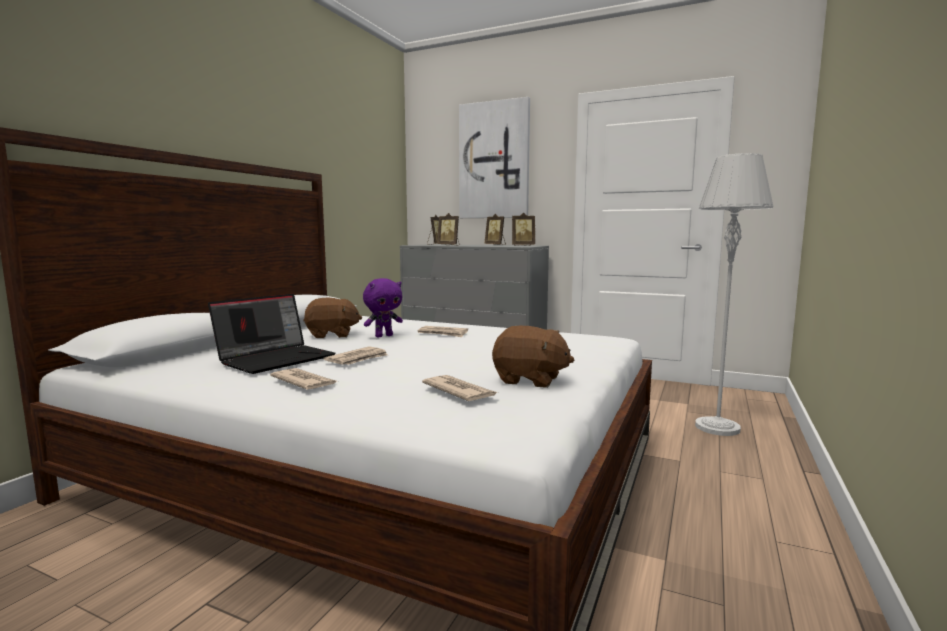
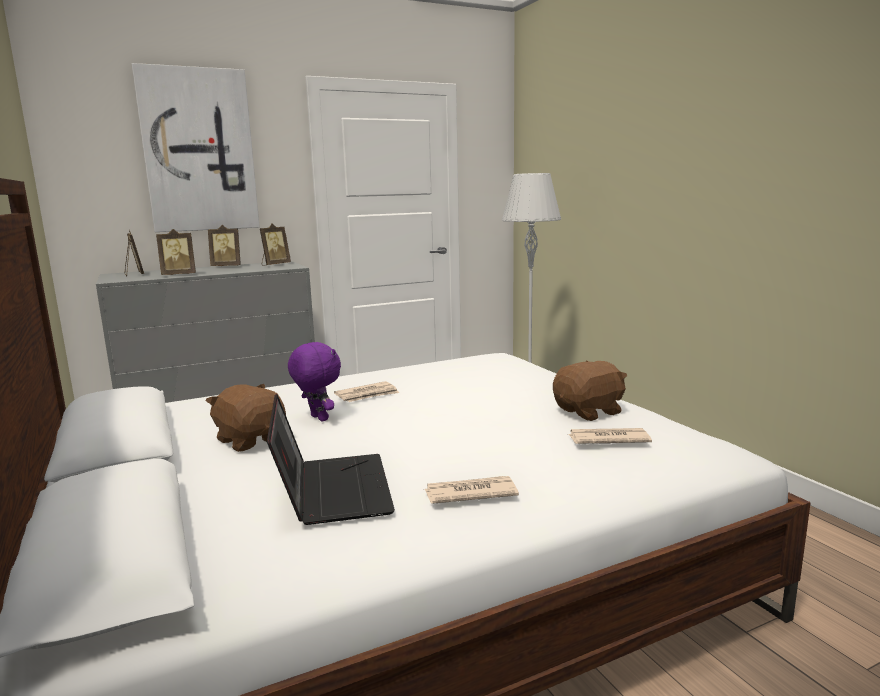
camera: 50 degrees left, 5 degrees up
brown plush toy [303,298,362,338] -> brown plush toy turned 75 degrees counterclockwise [206,384,286,452]
newspaper [324,346,388,365] -> none
purple plush toy [363,278,403,337] -> purple plush toy turned 45 degrees counterclockwise [288,342,341,422]

